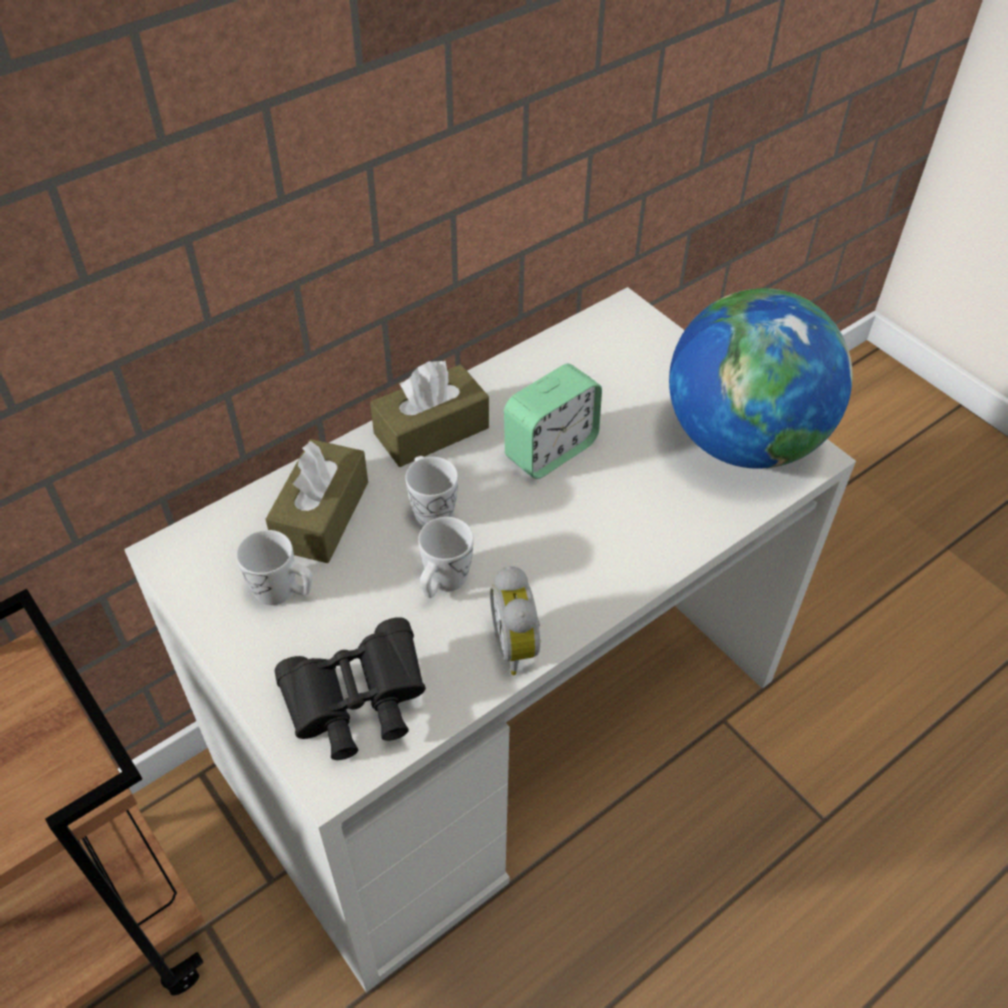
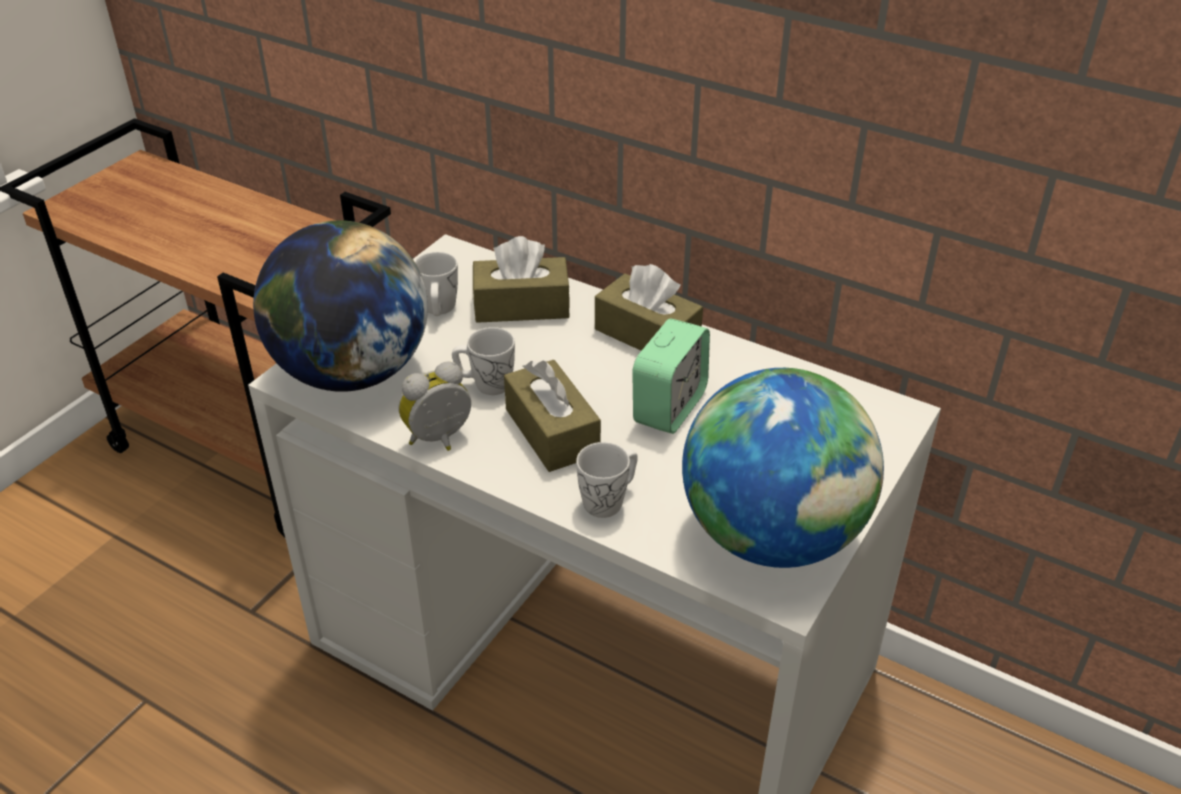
camera: 70 degrees right, 10 degrees down
black binoculars [275,617,426,760] -> globe [253,220,428,392]
white mug [405,456,458,527] -> white mug moved to [576,442,638,518]
alarm clock [504,364,602,479] -> alarm clock turned 90 degrees counterclockwise [632,319,710,434]
none -> brown tissue box [504,360,601,472]

